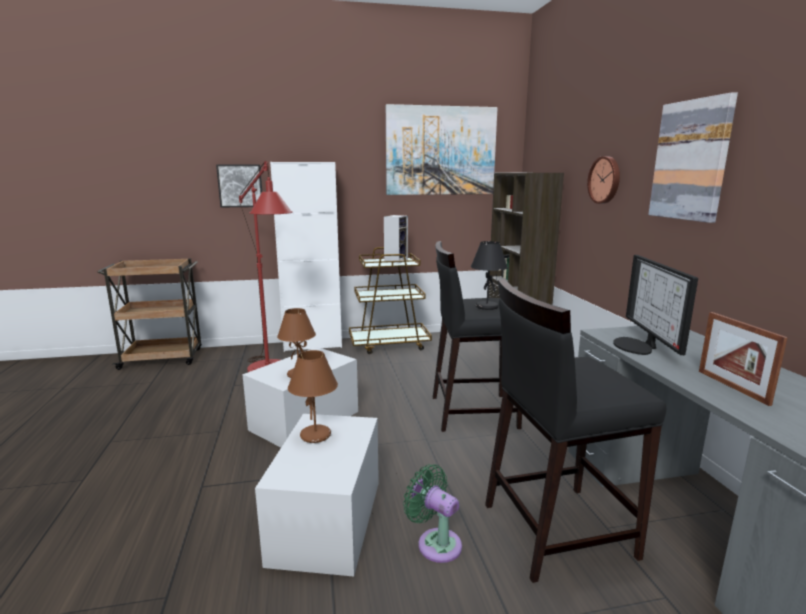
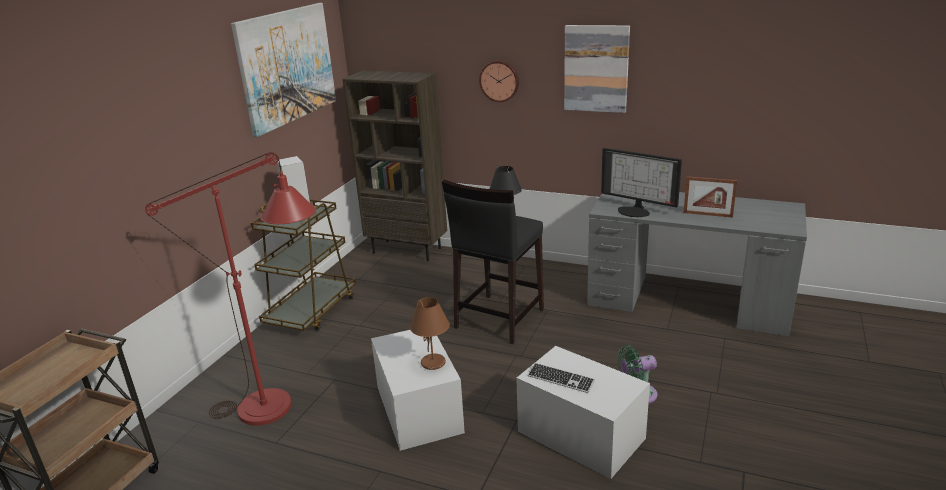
camera: 55 degrees left, 10 degrees up
picture [216,165,262,207] -> none
white cabinet [270,162,342,352] -> none
brown table lamp [288,350,338,443] -> keyboard [528,363,595,393]
black stool [485,279,666,583] -> none

